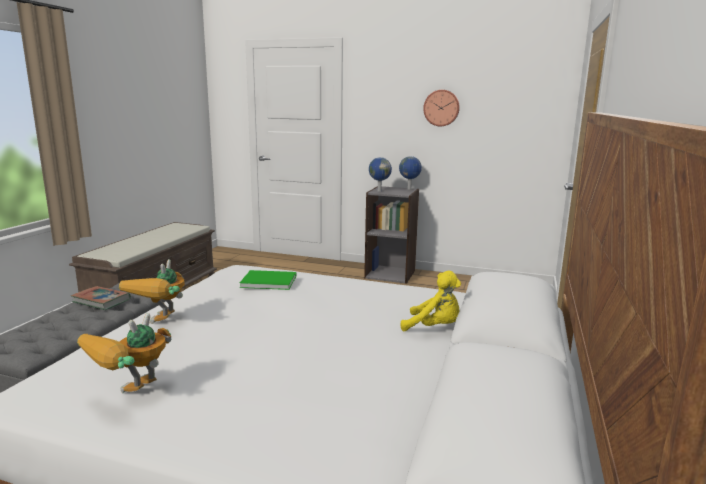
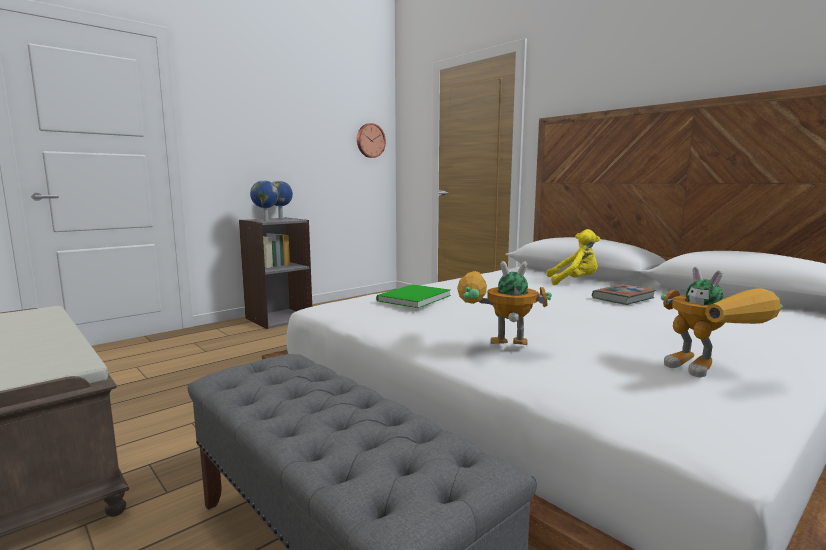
camera: 60 degrees left, 5 degrees down
book [71,286,131,310] -> book moved to [592,284,656,305]
toy robot [119,259,185,324] -> toy robot turned 150 degrees clockwise [457,261,552,345]
yellow plush toy [401,271,461,331] -> yellow plush toy turned 45 degrees clockwise [547,229,600,285]
wall clock [423,90,460,126] -> wall clock moved to [357,123,386,158]

